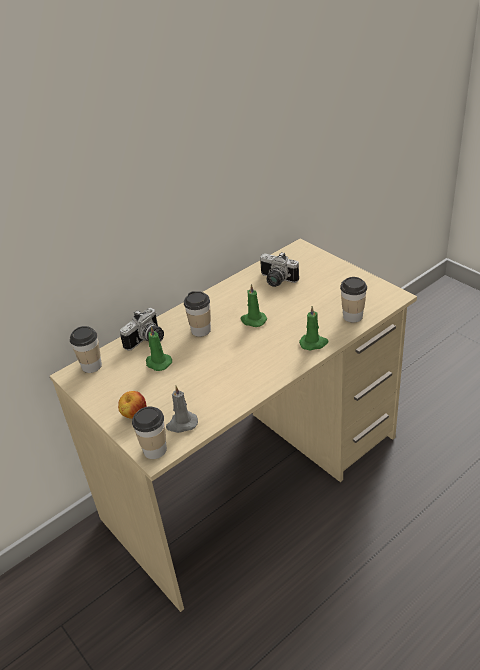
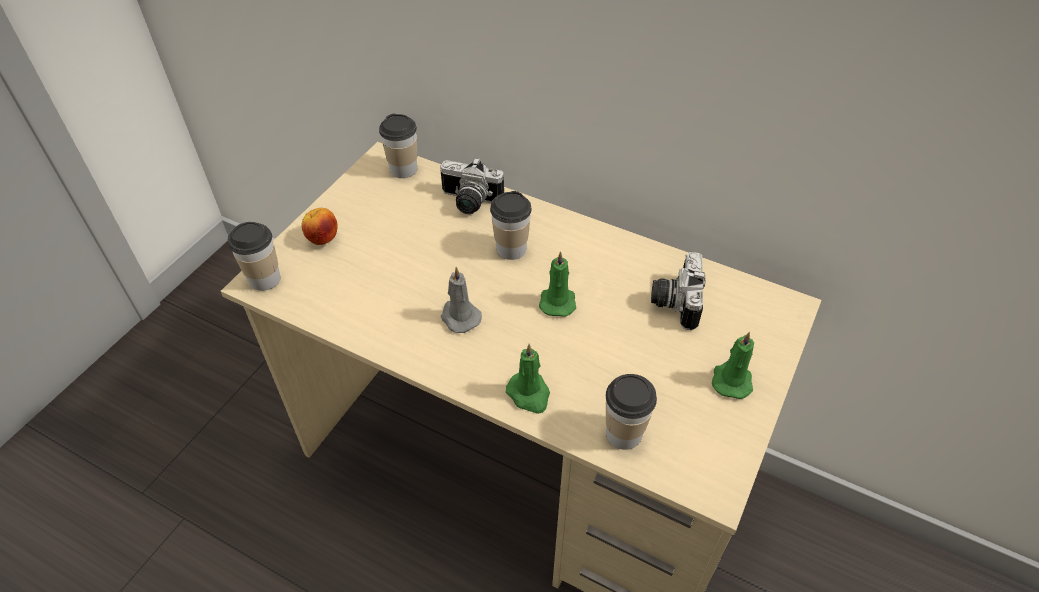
camera: 65 degrees right, 10 degrees up
green candle [146,326,172,371] -> green candle moved to [712,331,754,399]
grey candle [166,386,198,433] -> grey candle moved to [441,267,482,333]

